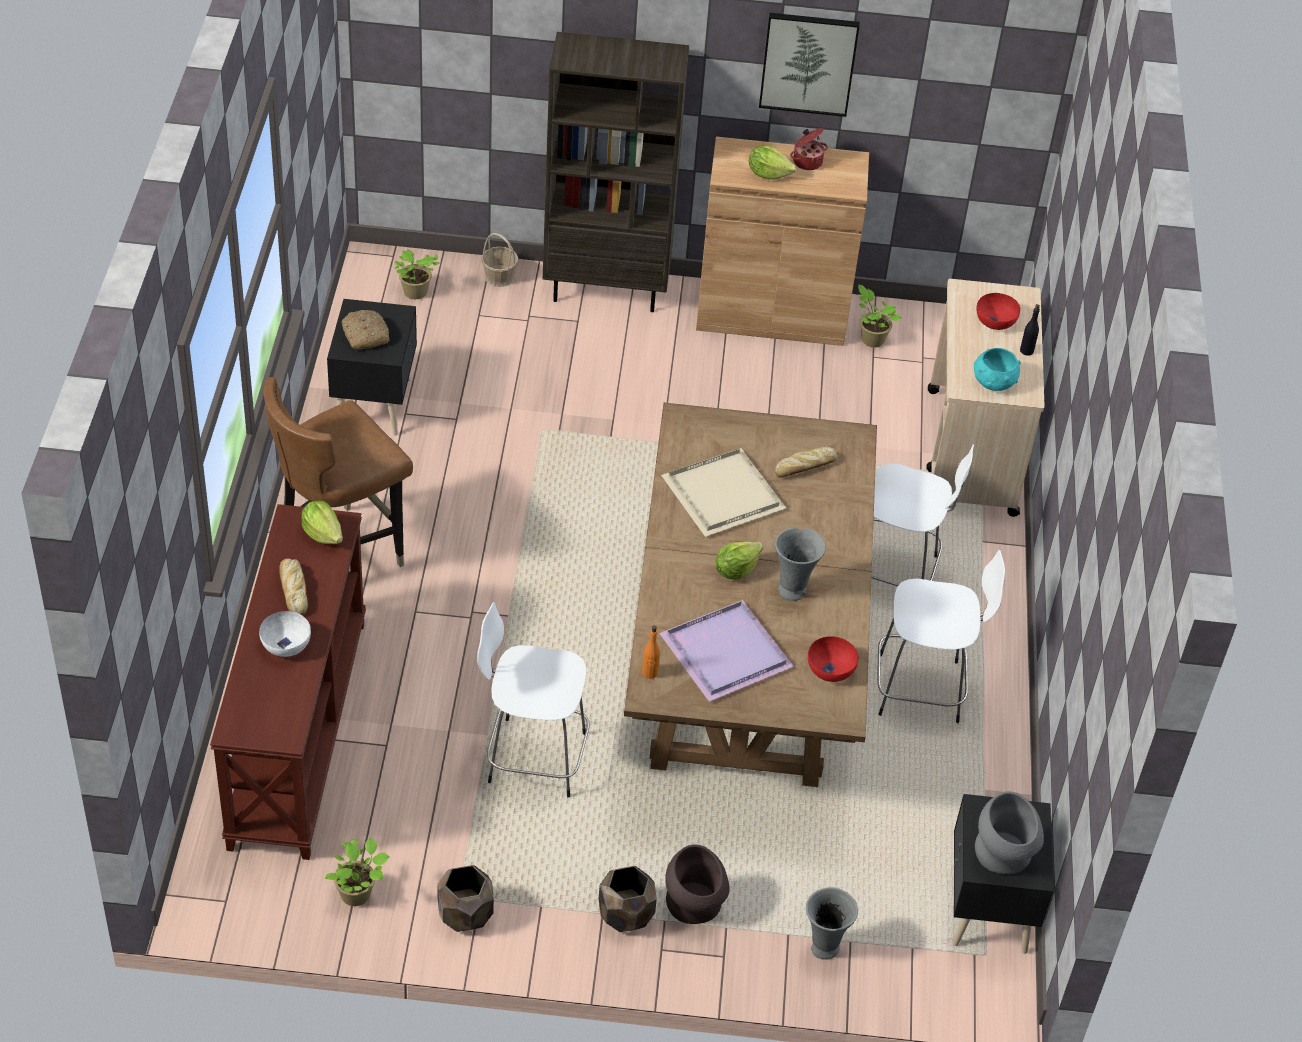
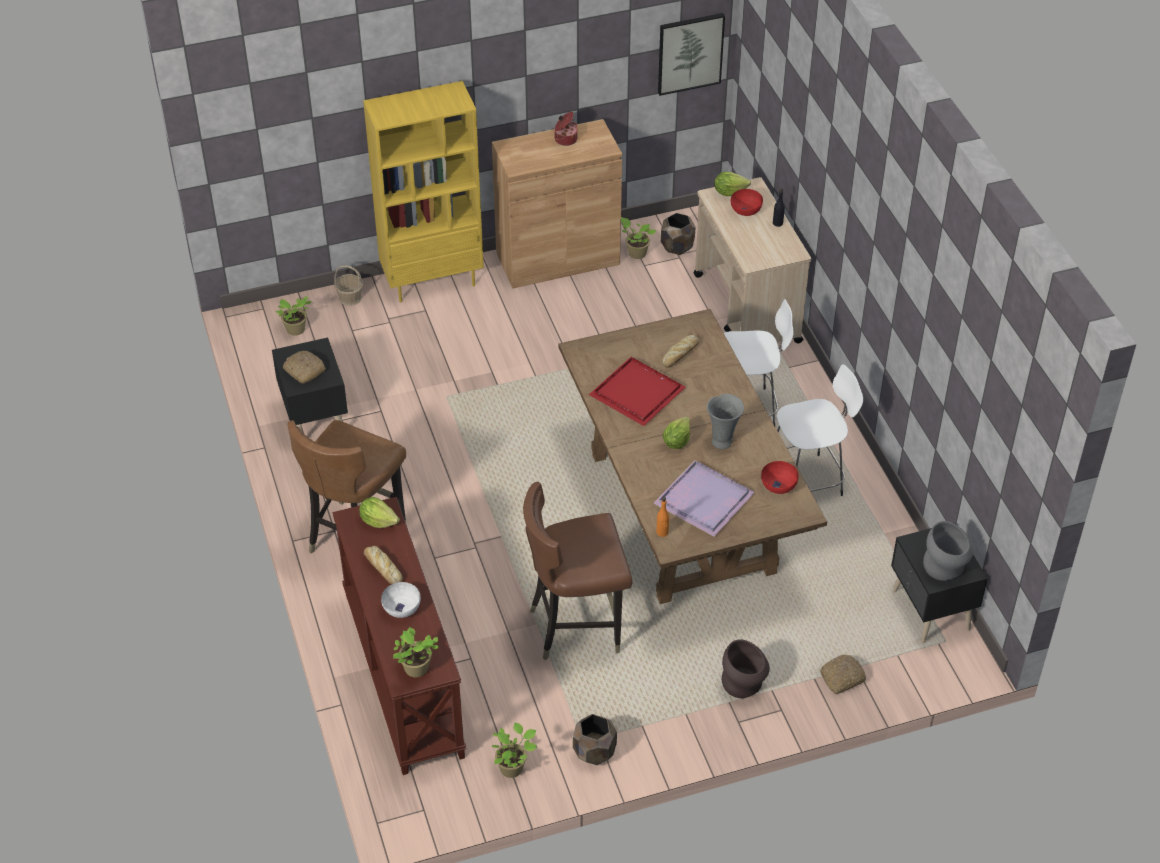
camera: 20 degrees left, 0 degrees up
white stool [477,602,590,798] -> brown chair [523,482,633,660]
brown bookcase [543,32,689,312] -> yellow bookcase [363,81,484,302]
brown planter [599,866,657,932] -> brown planter moved to [661,213,695,255]
beige tray [661,448,786,537] -> red tray [589,357,686,426]
lettuce [749,145,796,180] -> lettuce moved to [714,172,751,196]
picture [759,13,860,117] -> picture moved to [658,13,725,96]
grey vase [806,887,858,960] -> bread [820,654,866,694]
turquoise bowl [974,348,1021,391] -> none
none -> potted plant [393,627,438,677]

